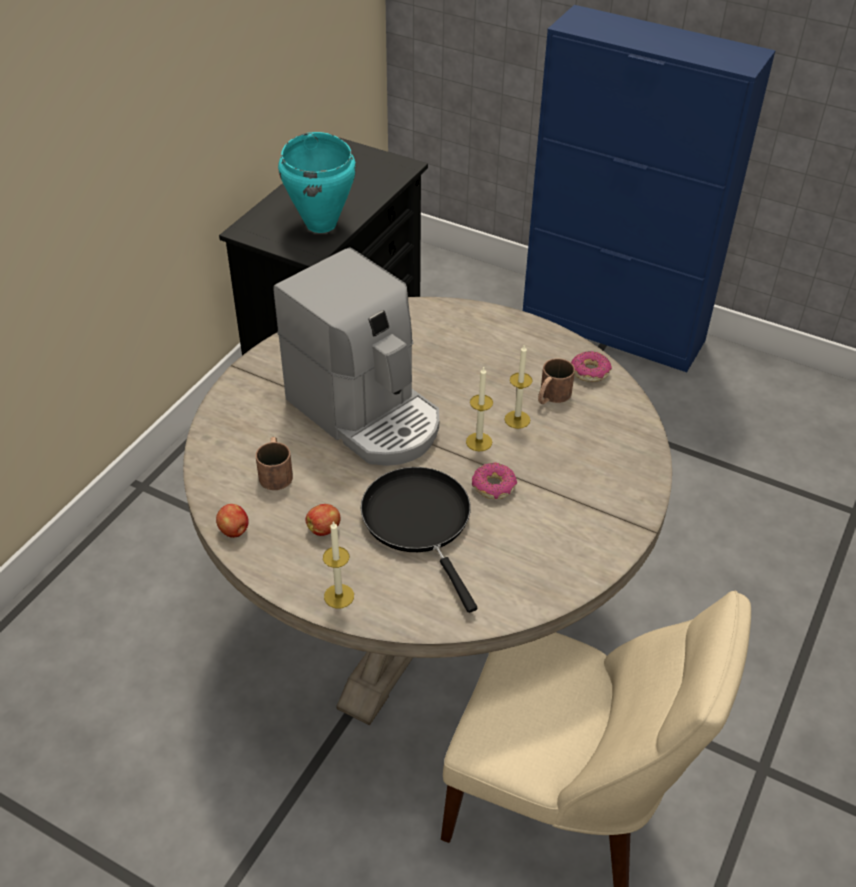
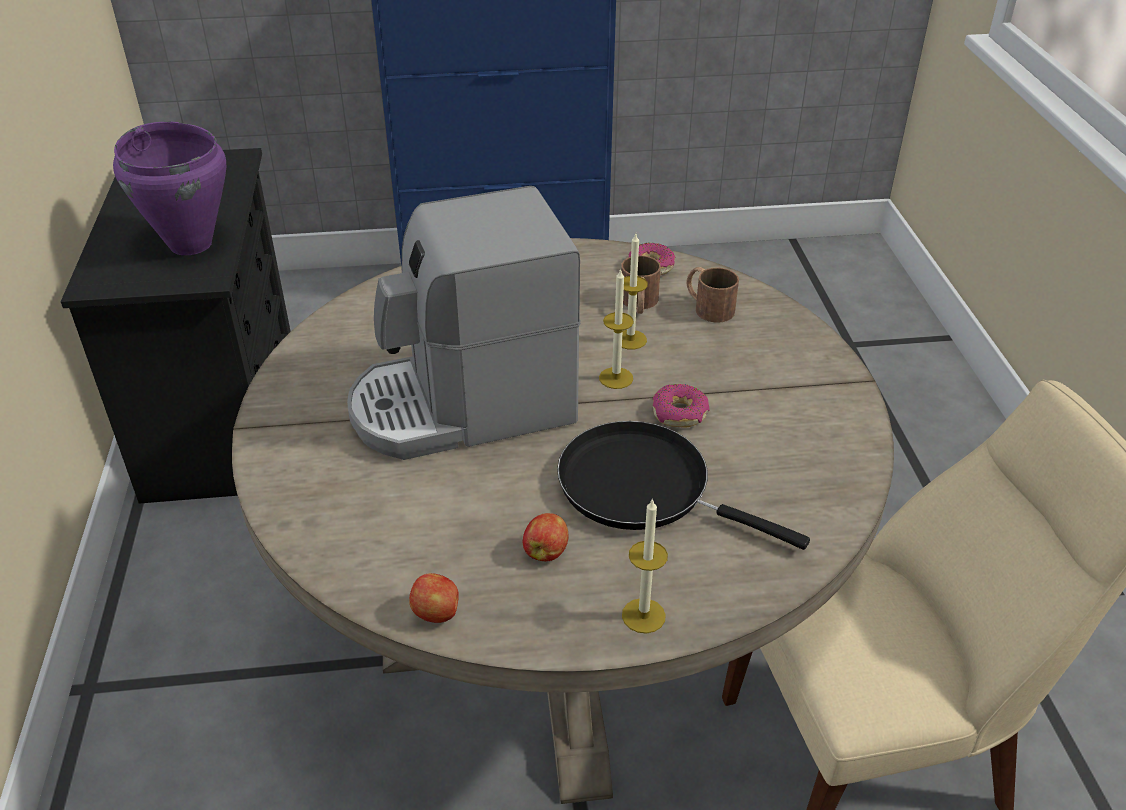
camera: 35 degrees left, 5 degrees down
brown mug [256,437,293,490] -> brown mug moved to [686,267,739,323]
coffee machine [274,247,439,466] -> coffee machine turned 150 degrees clockwise [347,186,581,460]
turquoise cooking pot [278,132,356,233] -> purple cooking pot [113,122,226,255]

